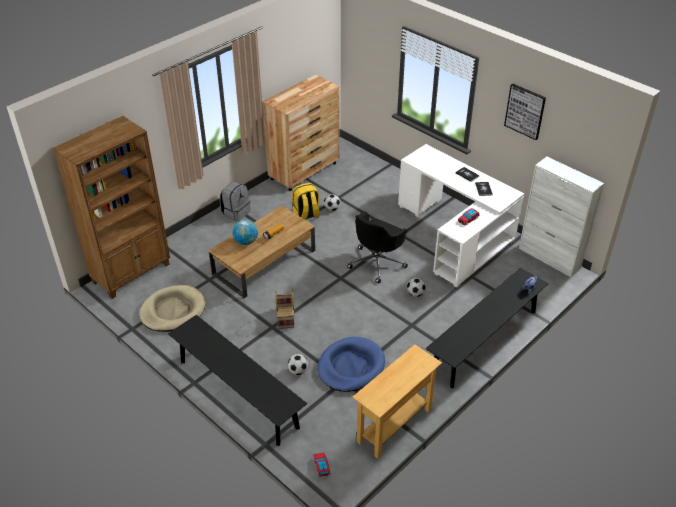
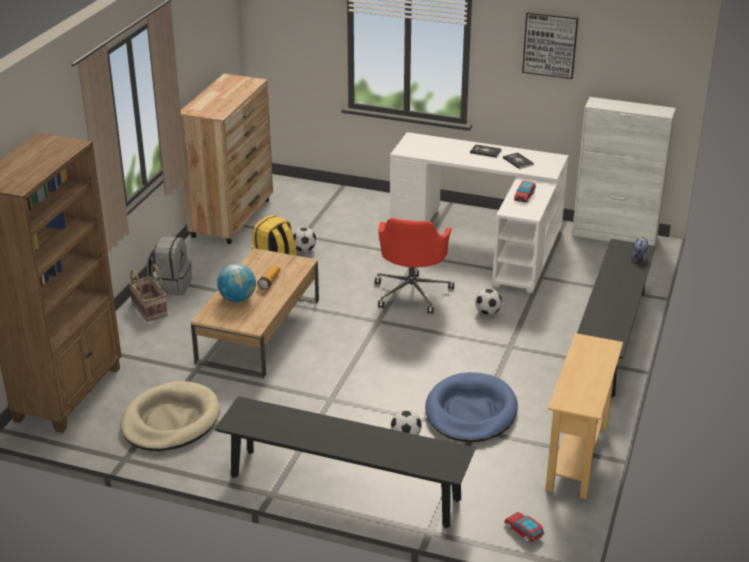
camera: 25 degrees left, 10 degrees down
basket [275,290,294,329] -> basket moved to [129,264,168,322]
black office chair [347,211,408,283] -> red office chair [375,218,454,314]

